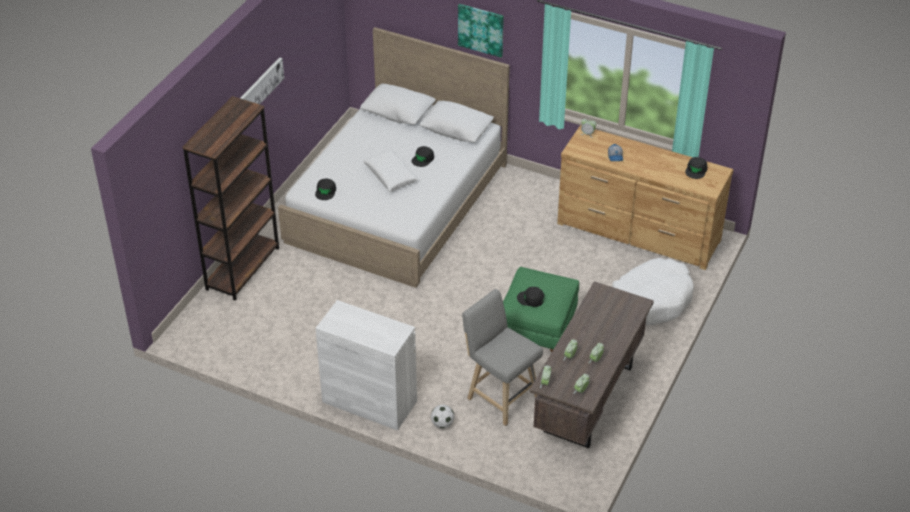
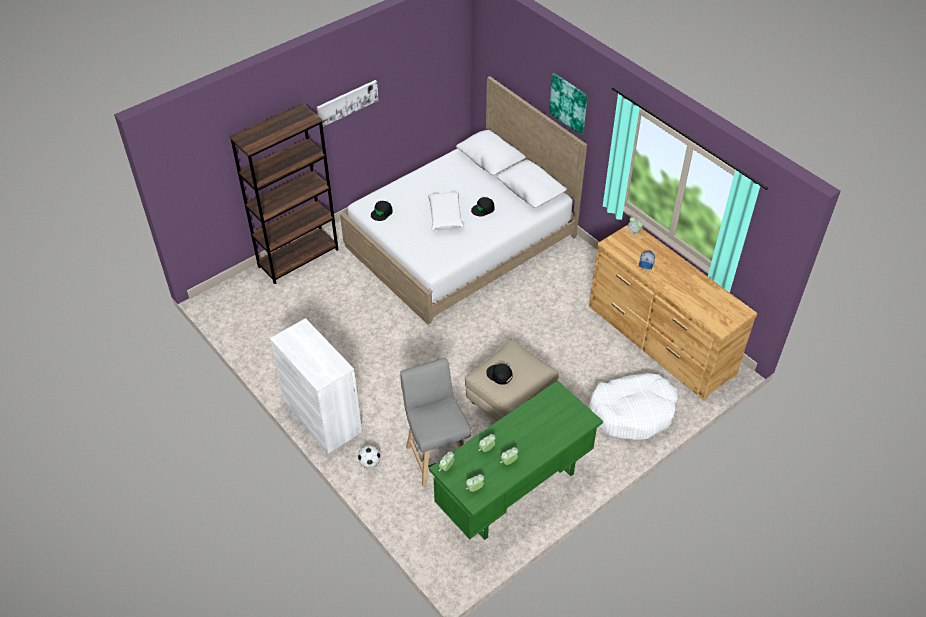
camera: 25 degrees right, 5 degrees up
green ottoman [503,267,579,352] -> beige ottoman [465,339,558,421]
brown desk [530,281,654,448] -> green desk [429,380,603,540]
black cap [685,157,708,179] -> none

